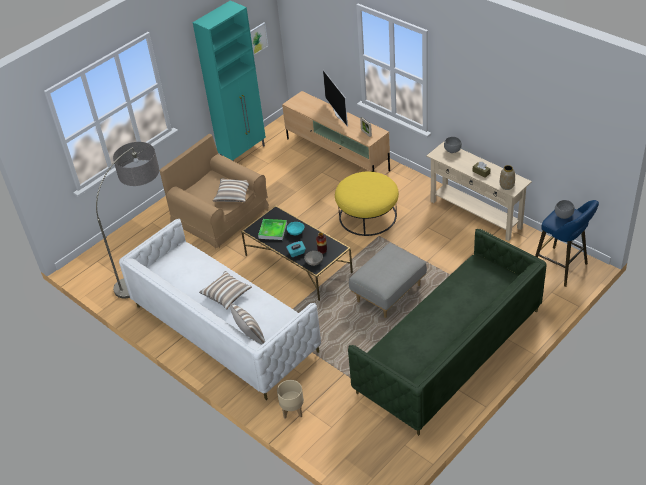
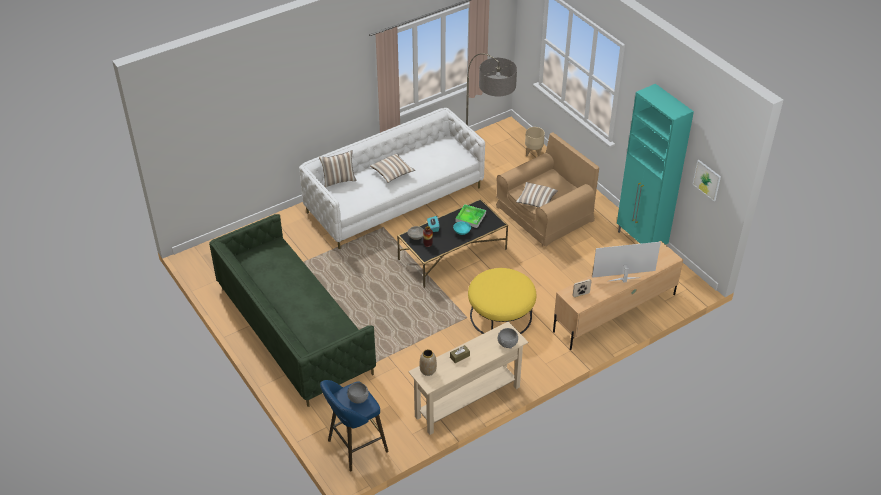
camera: 100 degrees right, 0 degrees up
beige planter [277,380,304,418] -> beige planter moved to [525,127,545,156]
grey ottoman [349,243,427,318] -> none

